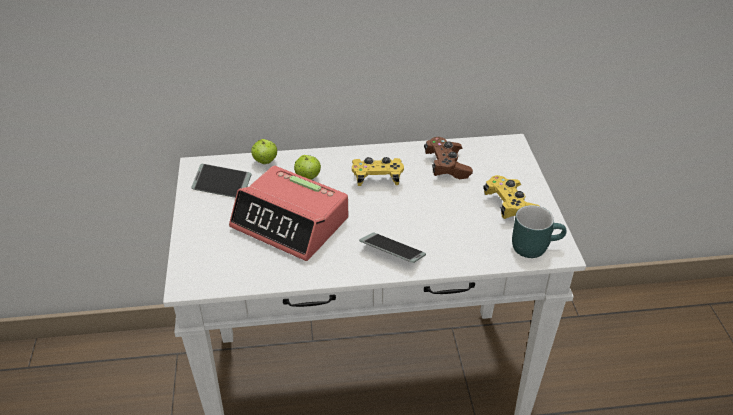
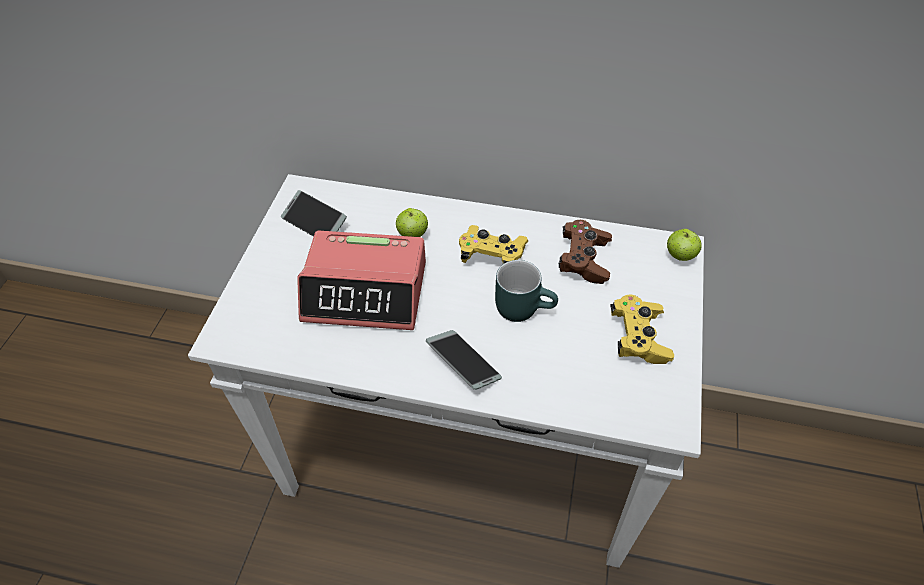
camera: 20 degrees right, 10 degrees up
alarm clock [229,165,348,261] -> alarm clock turned 45 degrees counterclockwise [297,231,426,330]
apple [251,139,277,164] -> apple moved to [667,229,702,261]
turquoise mug [512,205,567,258] -> turquoise mug moved to [495,260,558,322]

